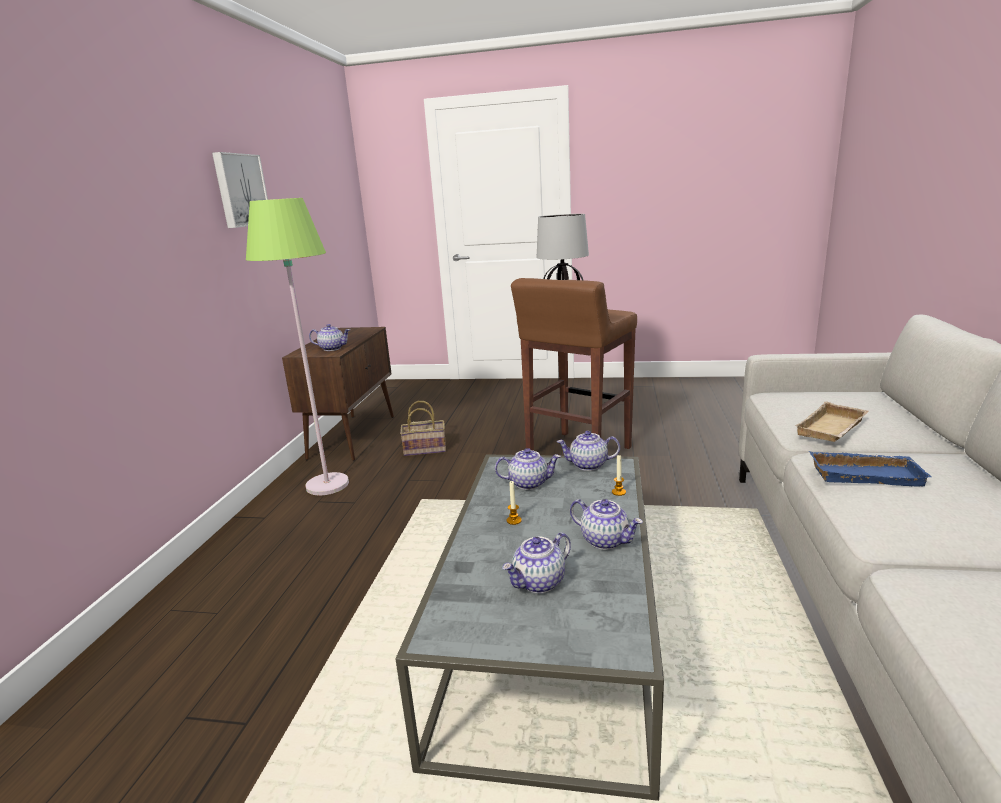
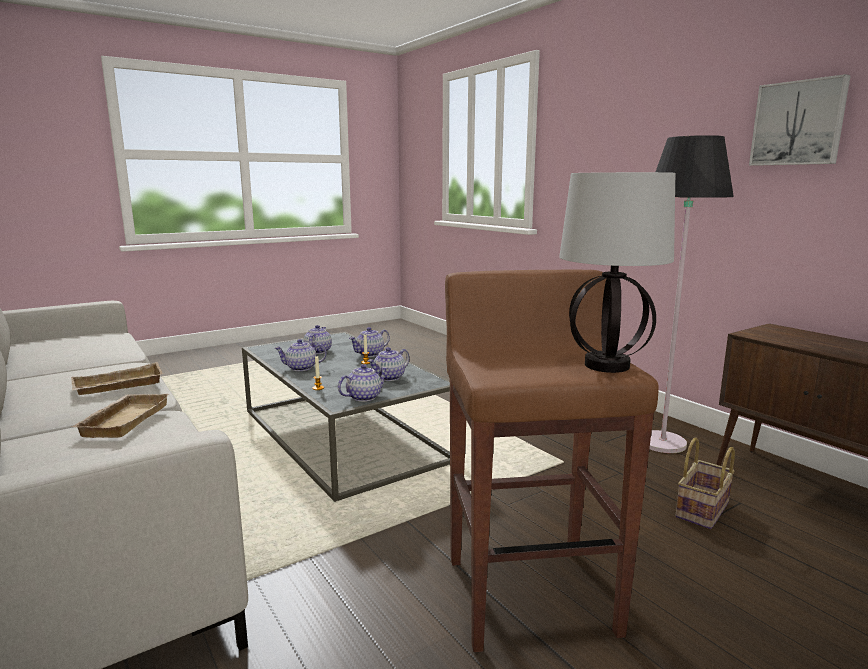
camera: 135 degrees right, 5 degrees down
green floor lamp [246,198,349,495] -> black floor lamp [649,135,734,453]
teapot [309,324,350,351] -> teapot moved to [349,327,390,357]
blue tray [809,451,932,487] -> beige tray [71,362,163,395]

